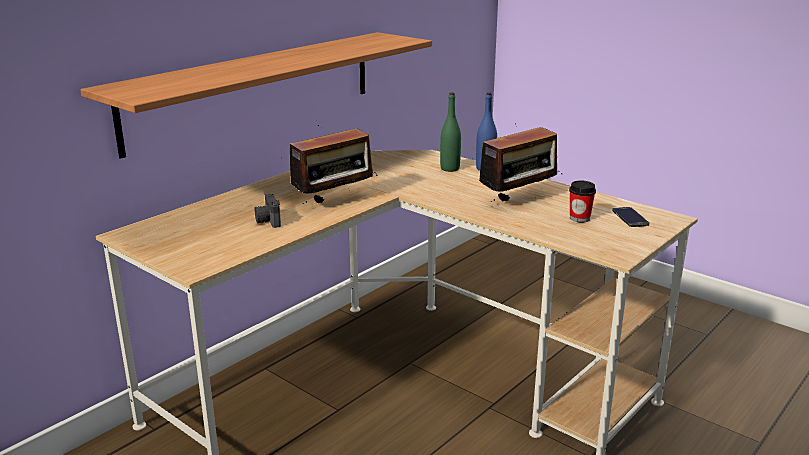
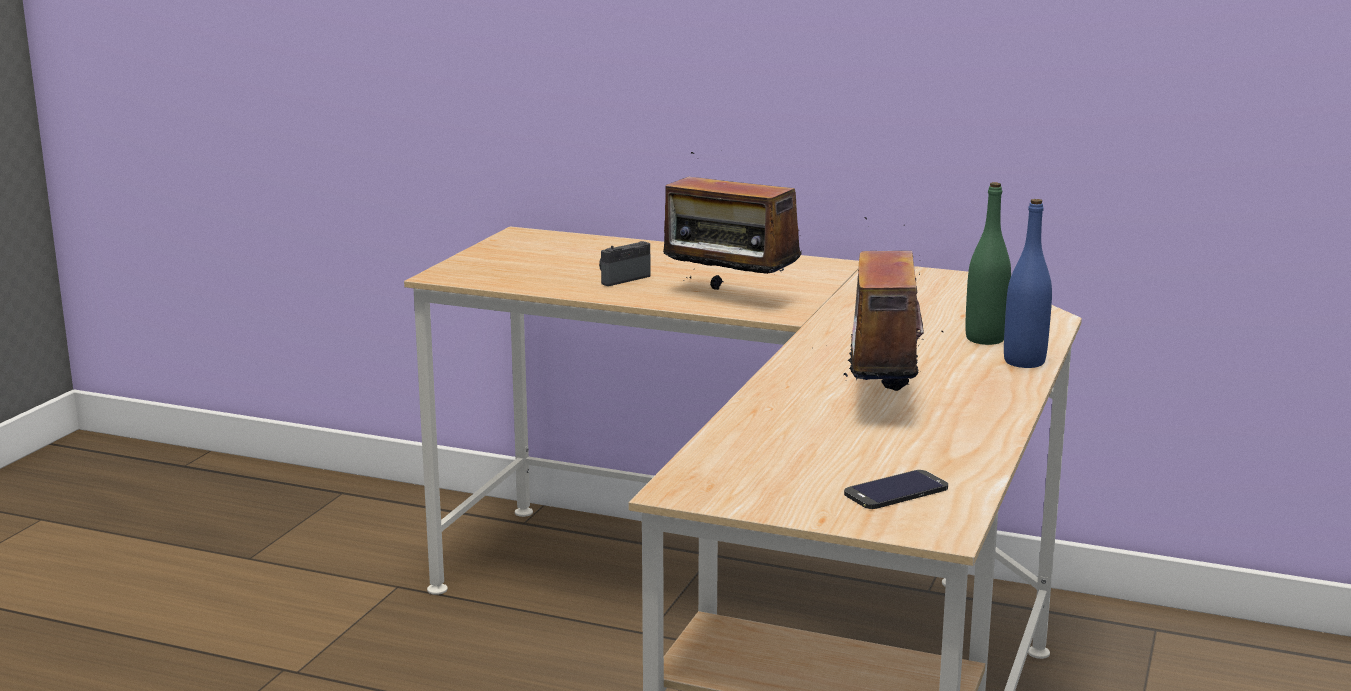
camera: 70 degrees right, 5 degrees down
shelf [80,32,432,159] -> none
radio [479,123,562,202] -> radio turned 60 degrees clockwise [812,217,943,391]
cup [569,181,596,222] -> none

